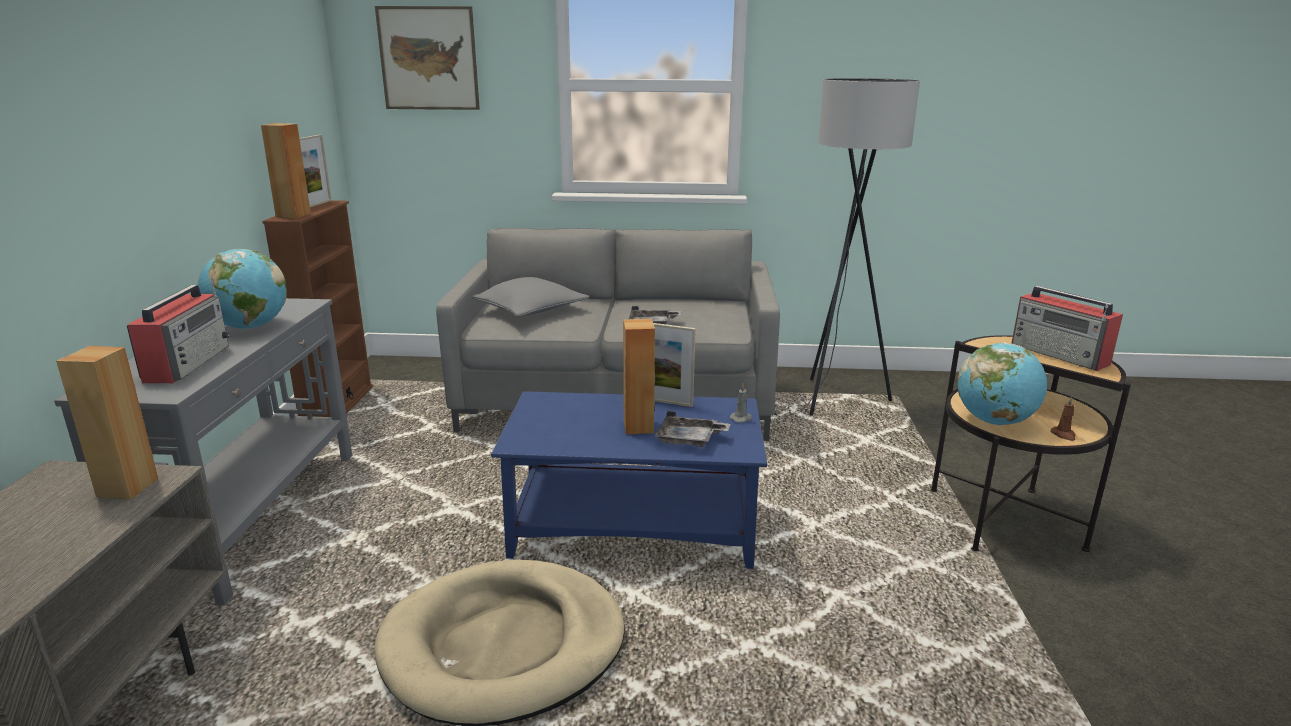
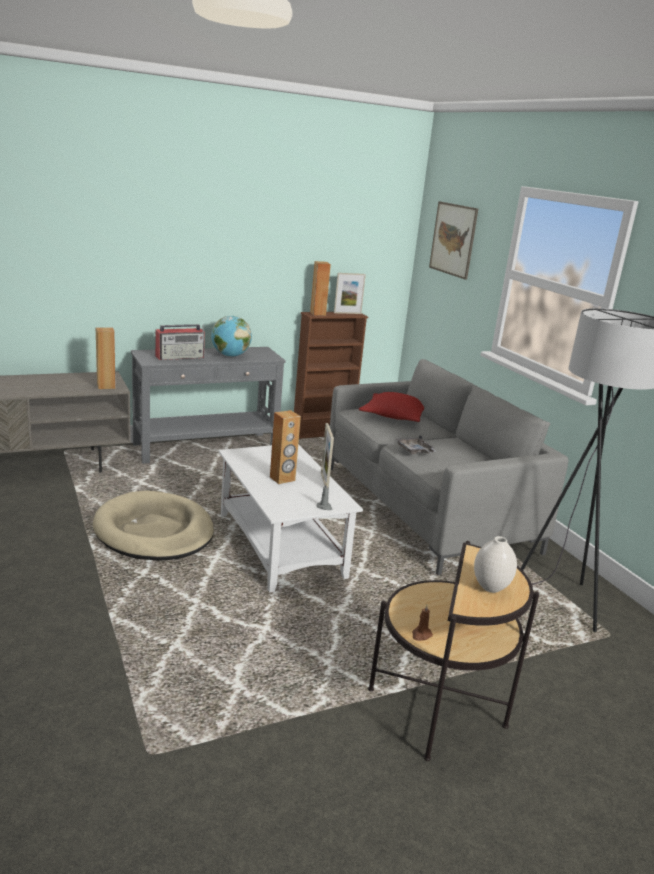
camera: 60 degrees right, 0 degrees up
grey pillow [472,277,589,317] -> red pillow [359,392,424,422]
blue coffee table [491,391,767,569] -> white coffee table [218,444,363,592]
grey tray [655,411,731,447] -> none
globe [957,343,1047,425] -> none
radio [1011,286,1123,371] -> white vase [474,536,517,593]

